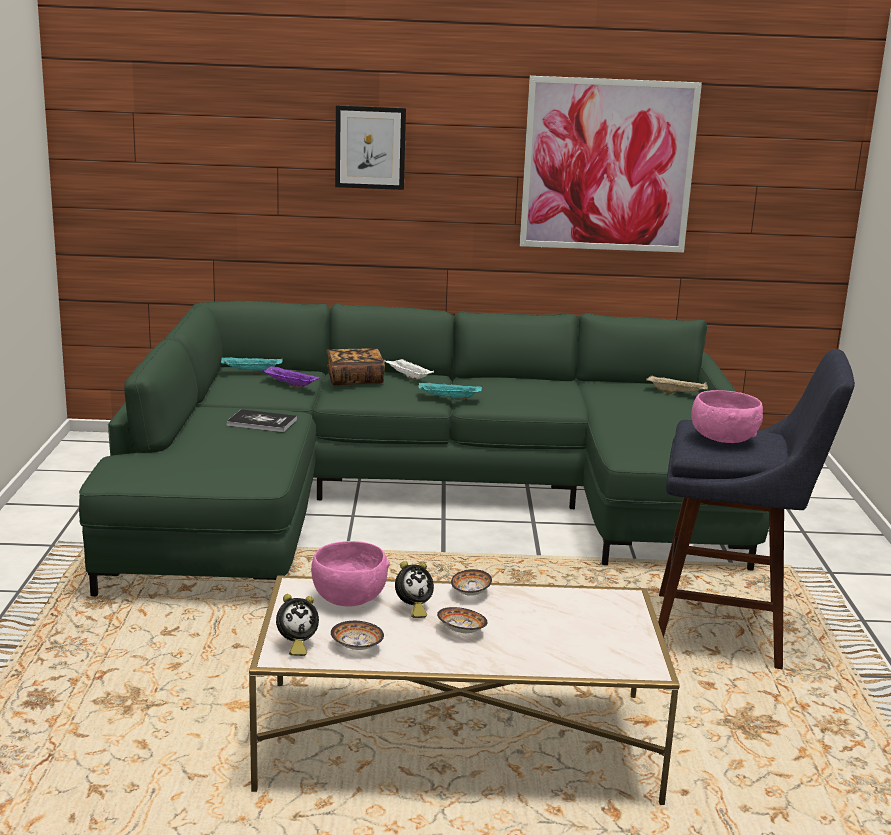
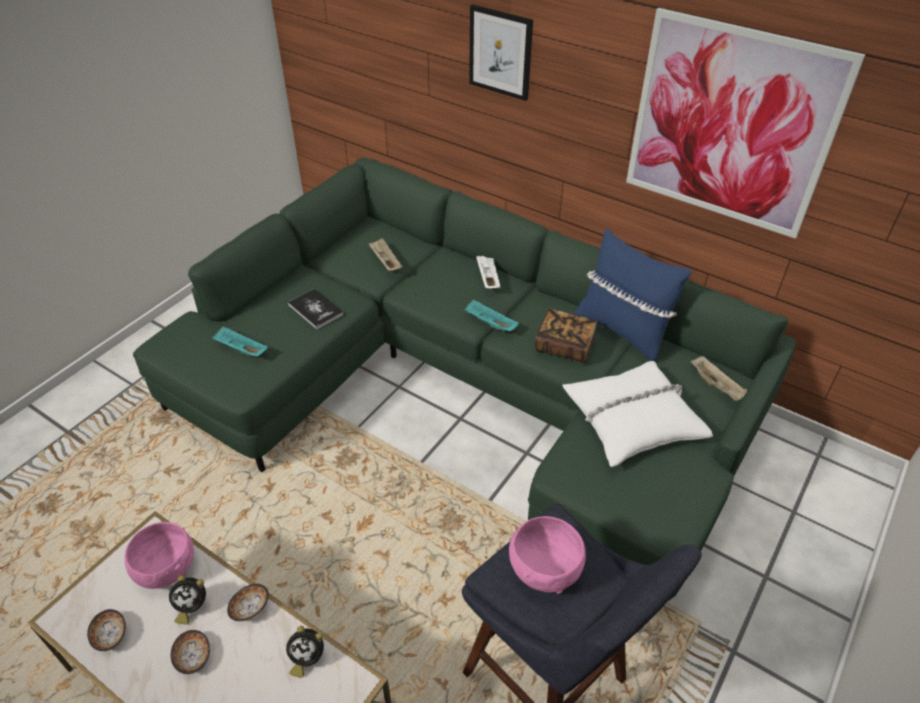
camera: 35 degrees right, 25 degrees up
turquoise tray [221,357,283,373] -> turquoise tray moved to [212,326,268,357]
purple tray [261,366,321,387] -> beige tray [369,238,402,271]
alarm clock [276,594,319,656] -> alarm clock moved to [286,626,324,678]
book [327,348,385,386] -> book moved to [535,308,597,363]
none -> white pillow [562,361,713,467]
none -> blue pillow [574,228,692,362]

